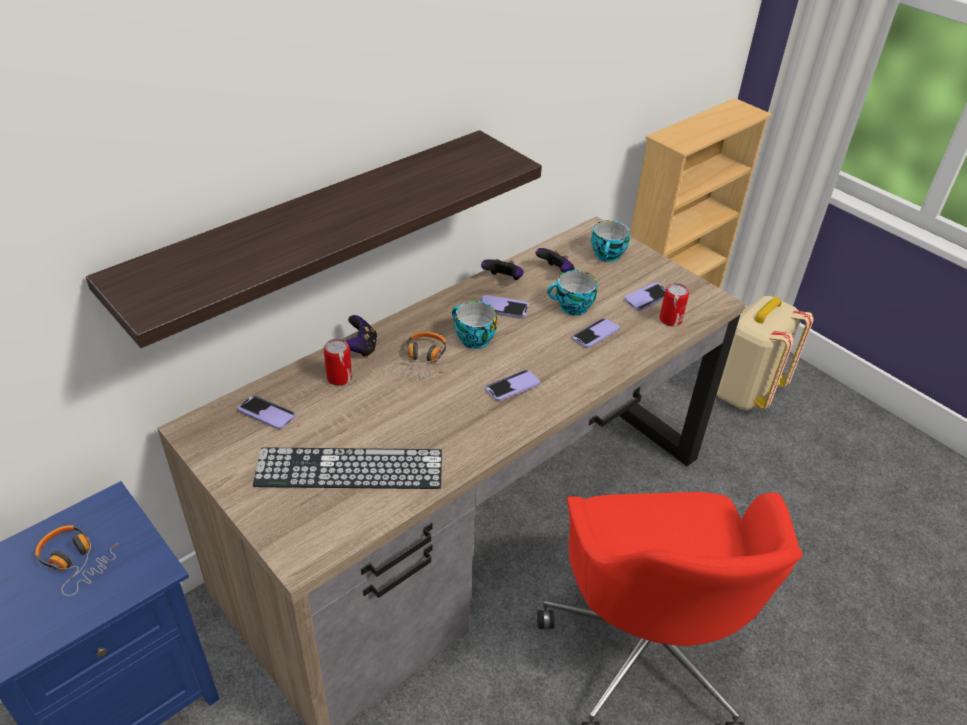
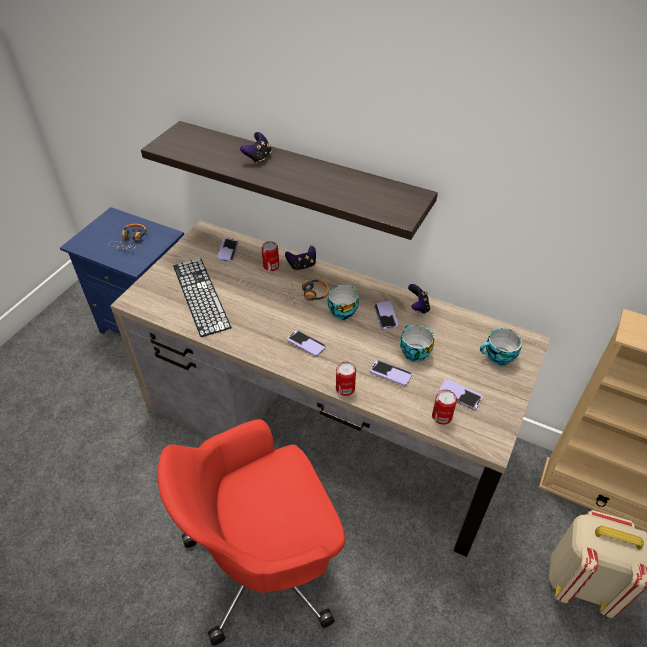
camera: 70 degrees right, 5 degrees up
game controller [536,248,575,272] -> game controller moved to [240,132,272,164]
none -> can [336,362,356,396]

